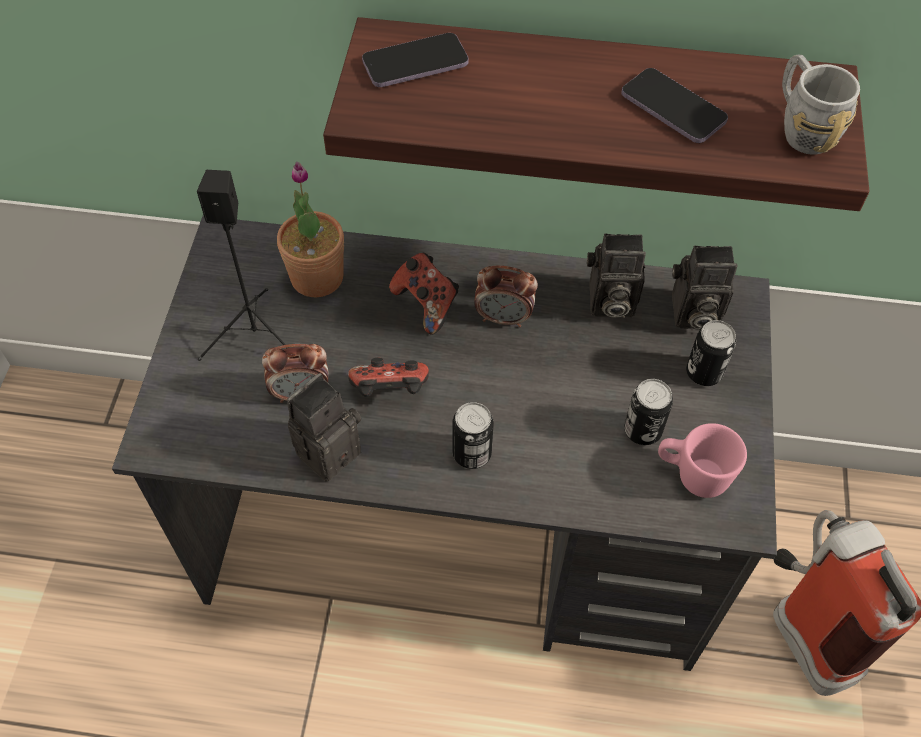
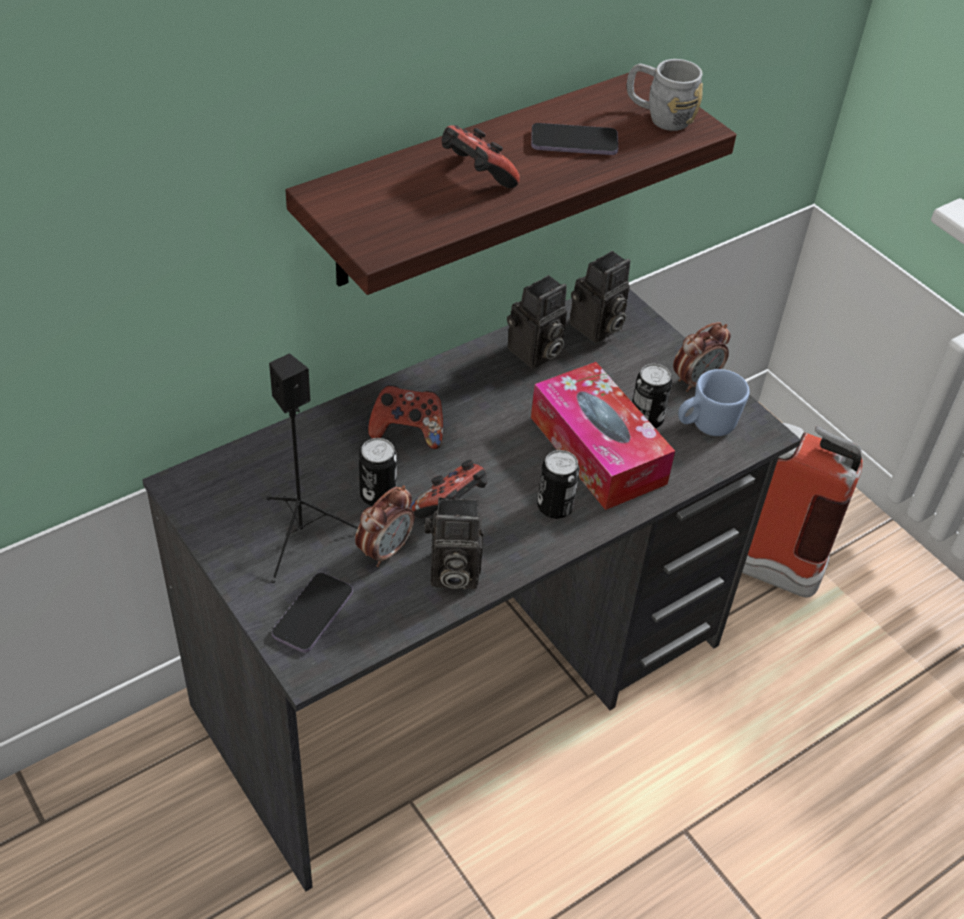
camera: 45 degrees left, 10 degrees down
potted plant [277,162,344,297] -> none
camera [287,373,361,481] -> camera turned 90 degrees counterclockwise [425,497,484,589]
phone [362,33,469,87] -> phone moved to [272,572,353,653]
alarm clock [474,266,538,327] -> alarm clock moved to [673,322,731,392]
pink mug [658,423,747,498] -> blue mug [678,369,749,436]
can [686,320,736,386] -> can moved to [359,438,397,506]
none -> game controller [441,125,520,188]
none -> tissue box [531,362,675,510]

